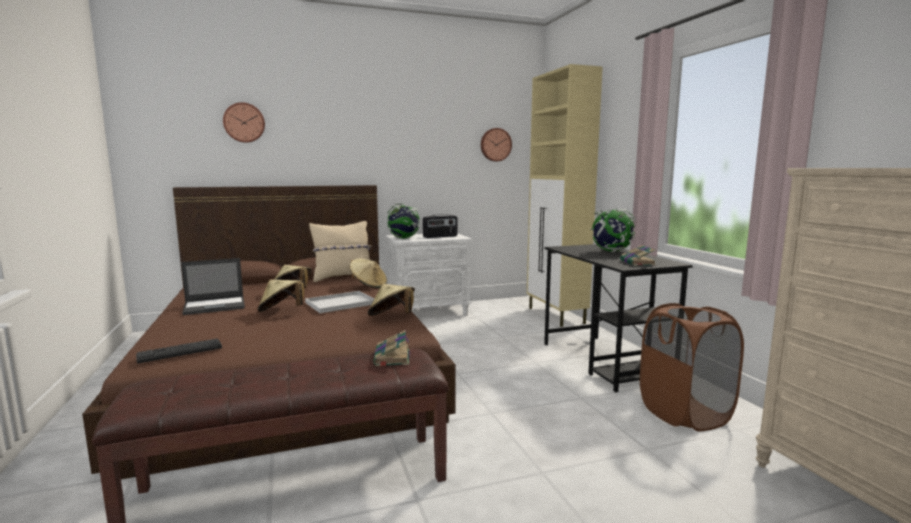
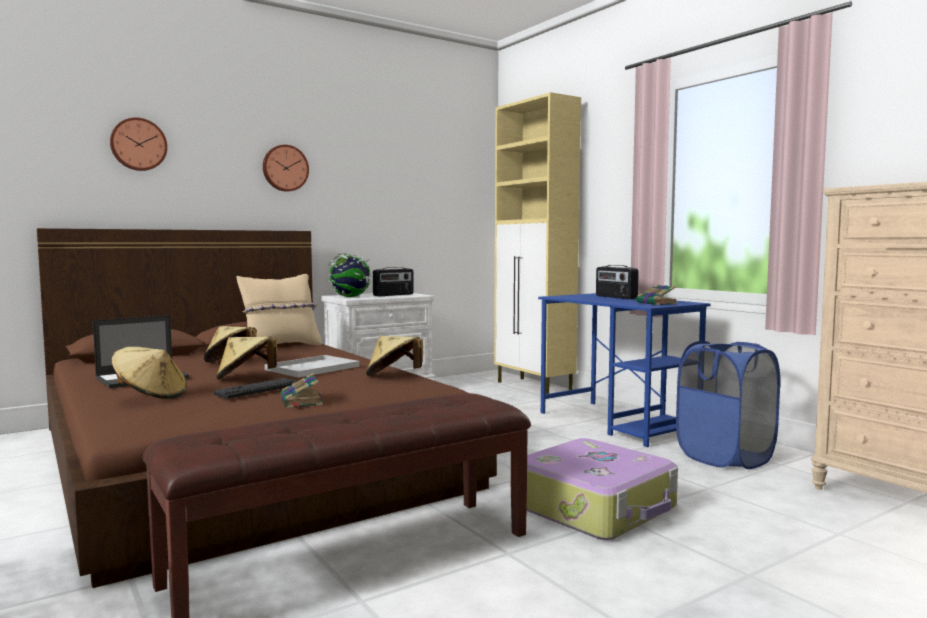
camera: 15 degrees left, 5 degrees down
keyboard [136,339,222,364] -> keyboard moved to [214,378,297,399]
beige hat [349,258,387,288] -> beige hat moved to [111,347,187,399]
book [373,330,410,367] -> book moved to [281,373,323,408]
wall clock [481,128,512,161] -> wall clock moved to [263,145,309,192]
black desk [544,244,693,393] -> blue desk [538,293,711,447]
globe [590,208,636,252] -> radio [596,265,639,299]
brown laundry basket [640,303,744,431] -> blue laundry basket [676,341,780,469]
none -> suitcase [526,438,678,540]

